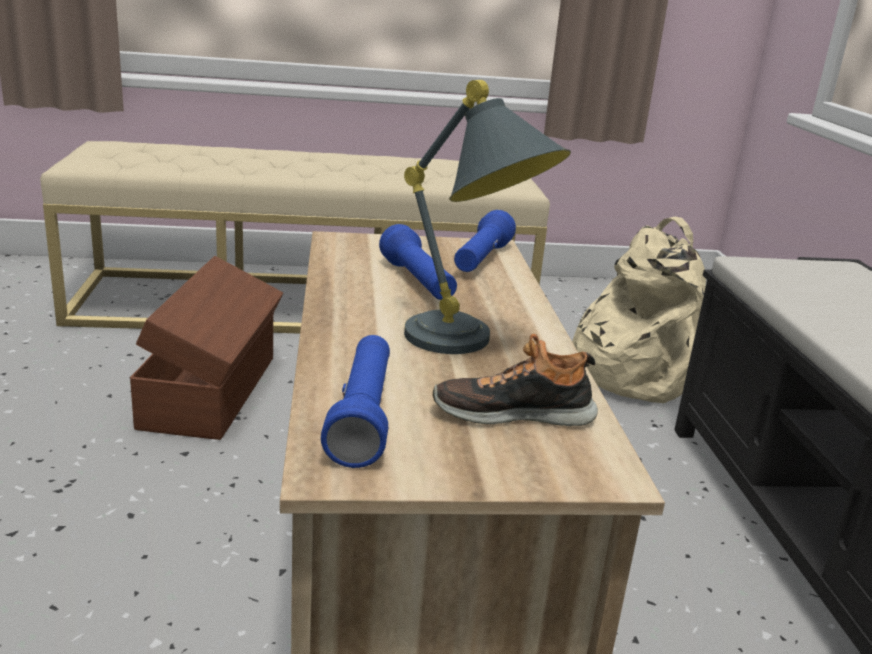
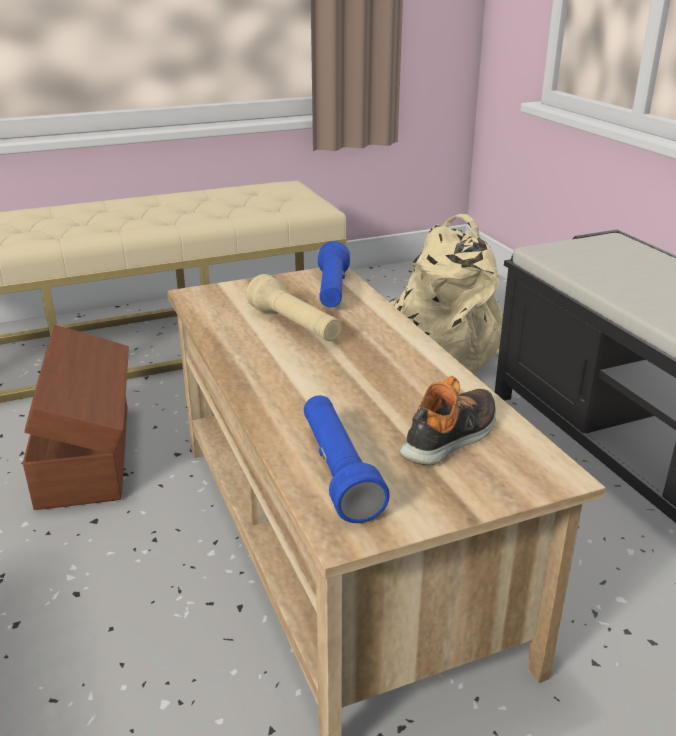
camera: 15 degrees left, 5 degrees up
blue flashlight [379,224,457,300] -> beige flashlight [246,274,342,341]
grey table lamp [404,80,571,354] -> none
shoe [433,334,598,426] -> shoe turned 150 degrees clockwise [399,376,496,465]

